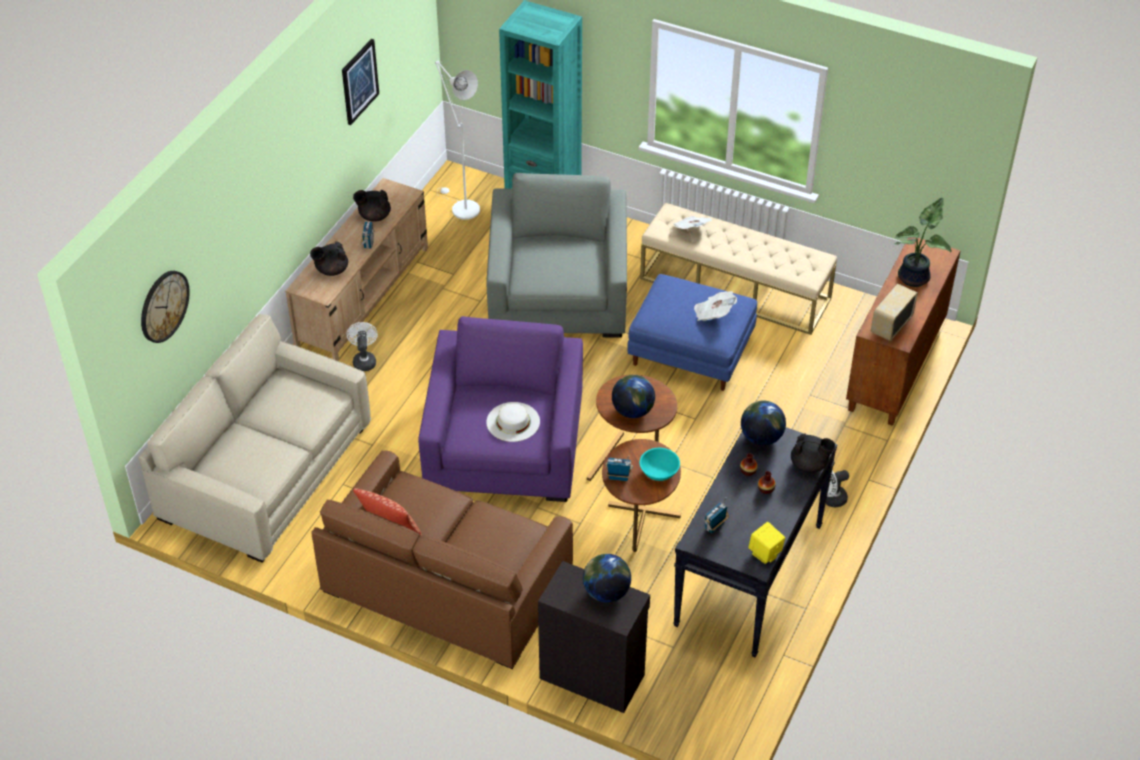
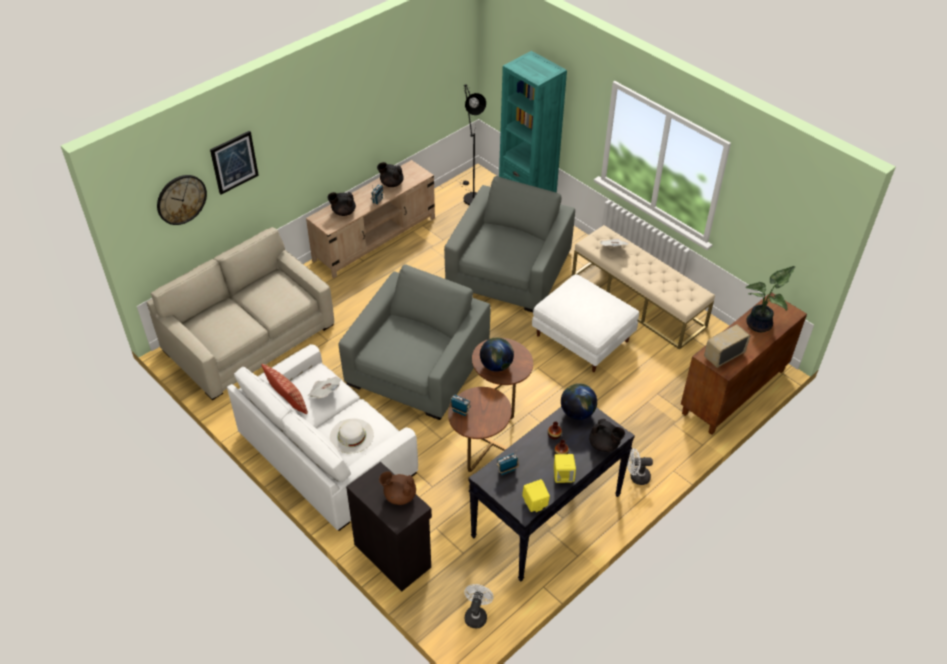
camera: 20 degrees right, 0 degrees up
brown sofa [311,450,573,669] -> white sofa [227,344,418,531]
picture [342,39,379,125] -> picture moved to [210,131,259,195]
white fan [347,322,378,371] -> white fan moved to [464,584,494,628]
purple armchair [418,316,583,502] -> grey armchair [339,264,491,420]
white floor lamp [435,61,480,220] -> black floor lamp [463,84,486,205]
white hat [486,402,540,442] -> white hat moved to [330,418,374,454]
globe [583,554,631,603] -> brown teapot [379,471,416,505]
blue ottoman [627,274,757,391] -> white ottoman [532,274,639,372]
turquoise bowl [640,448,680,481] -> none
newspaper [694,291,737,321] -> newspaper moved to [308,377,342,398]
none -> yellow speaker [554,454,576,483]

